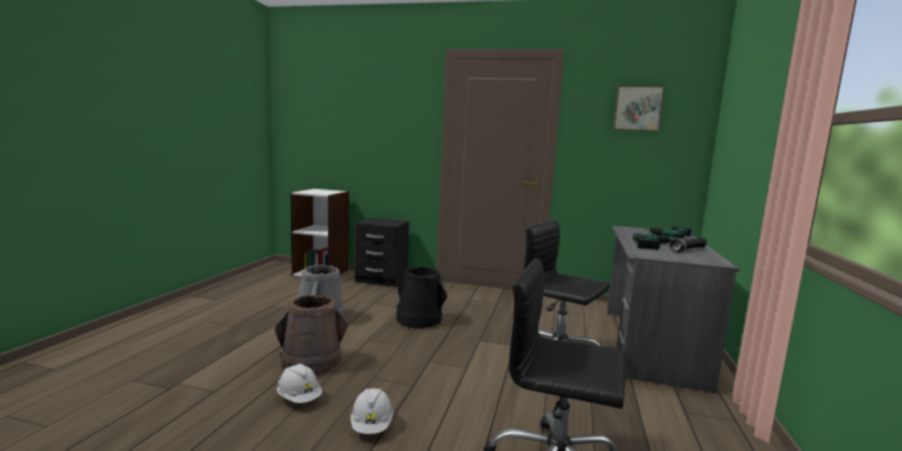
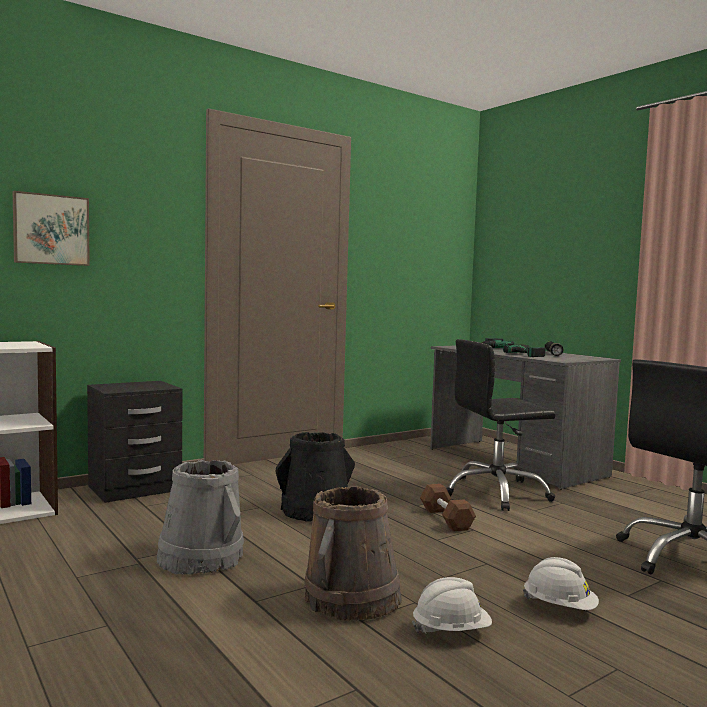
camera: 50 degrees left, 5 degrees down
picture [613,86,665,131] -> picture moved to [13,191,90,266]
none -> brown dumbbell [420,484,476,531]

